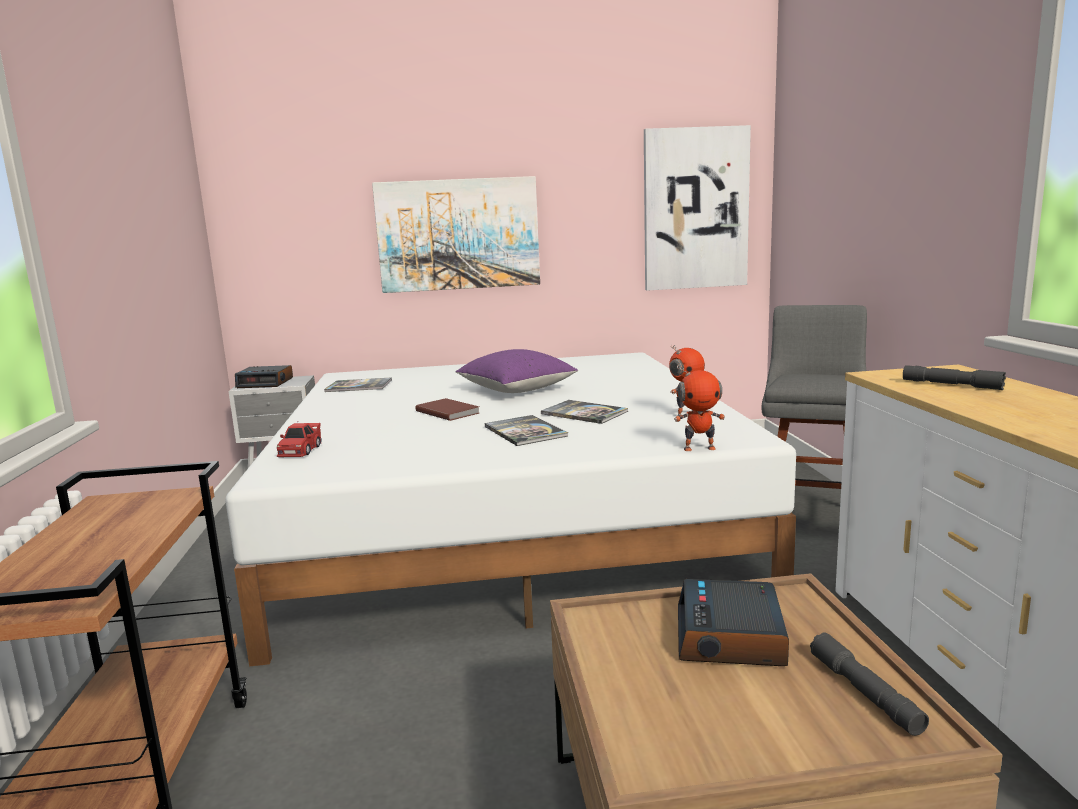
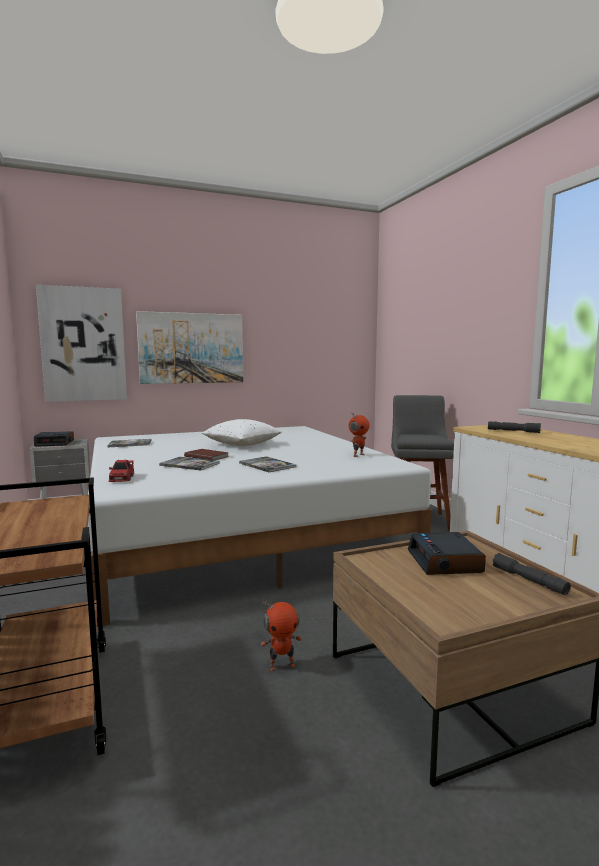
camera: 15 degrees left, 5 degrees down
purple pillow [455,349,578,393] -> white pillow [202,419,282,446]
book [541,400,628,424] -> book moved to [159,457,220,470]
picture [644,125,751,291] -> picture moved to [36,285,127,402]
toy robot [674,364,725,451] -> toy robot moved to [261,599,302,671]

